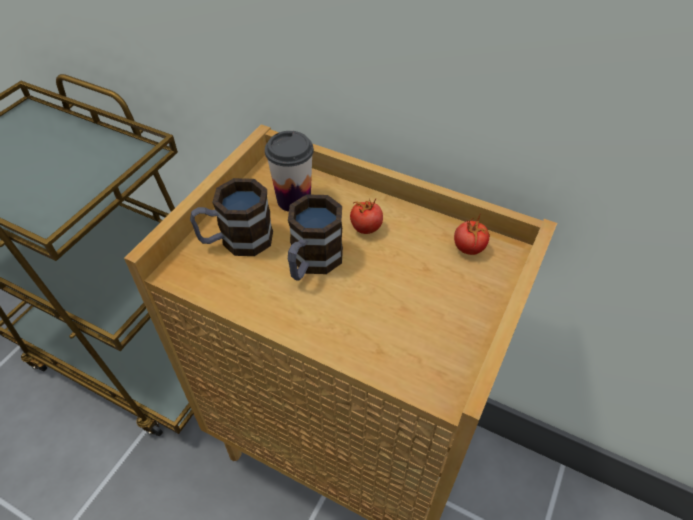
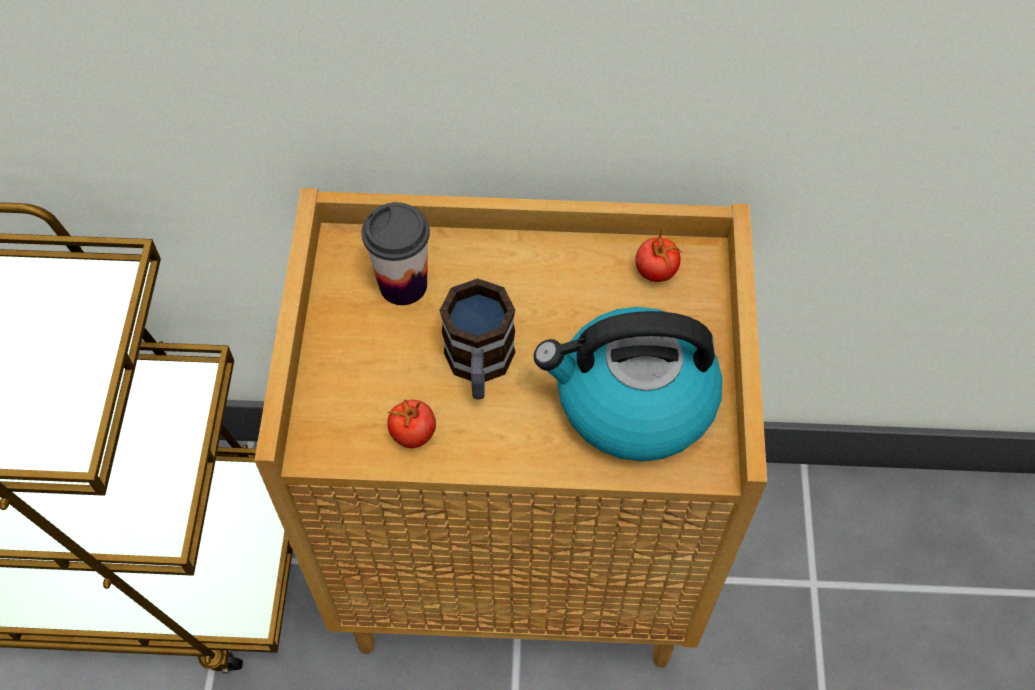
camera: 25 degrees left, 10 degrees up
mug [190,178,273,256] -> none
tomato [350,199,383,234] -> tomato moved to [387,400,436,448]
none -> kettle [534,307,723,461]

